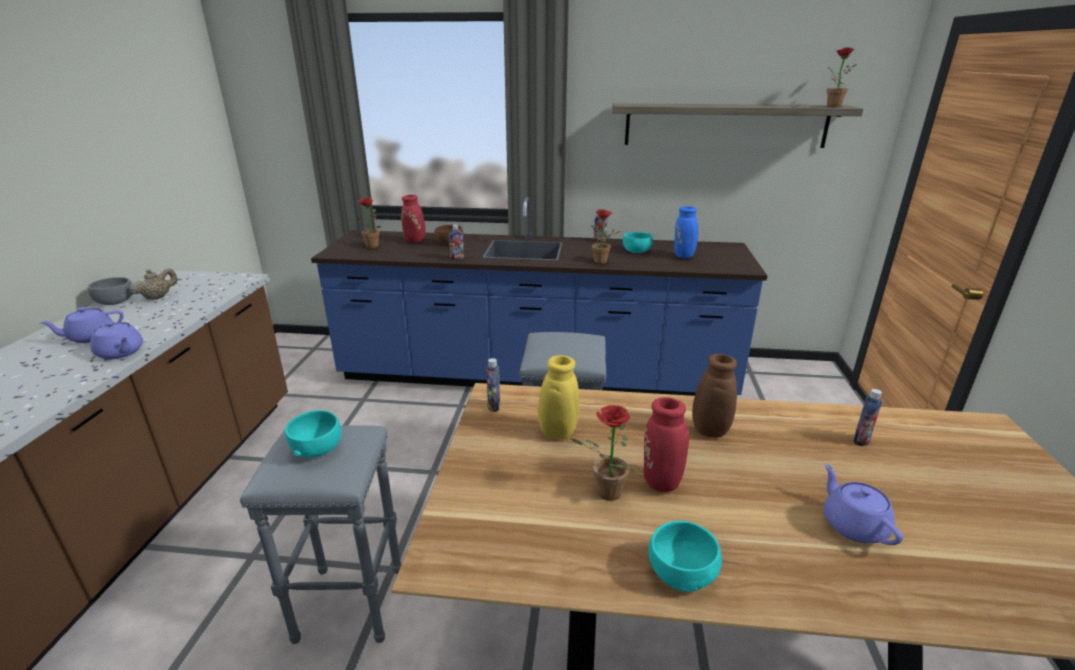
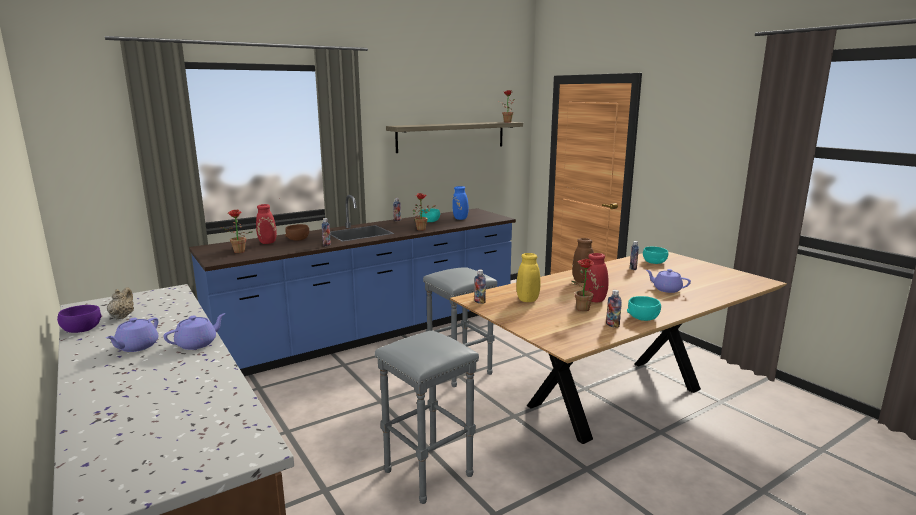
camera: 40 degrees left, 10 degrees down
grey bowl [88,277,134,305] -> purple bowl [57,305,102,333]
purple teapot [90,321,143,360] -> purple teapot turned 45 degrees counterclockwise [164,313,226,350]
turquoise bowl [285,410,341,458] -> turquoise bowl moved to [643,247,668,264]
none -> bottle [606,290,622,328]

